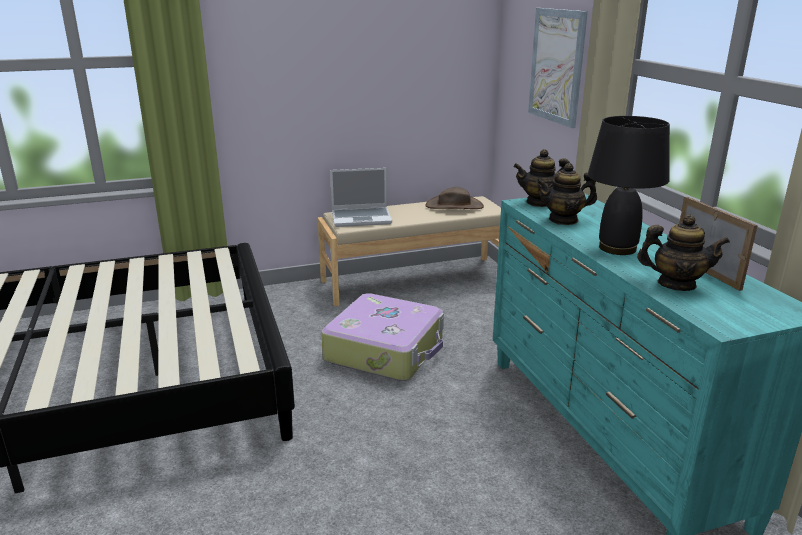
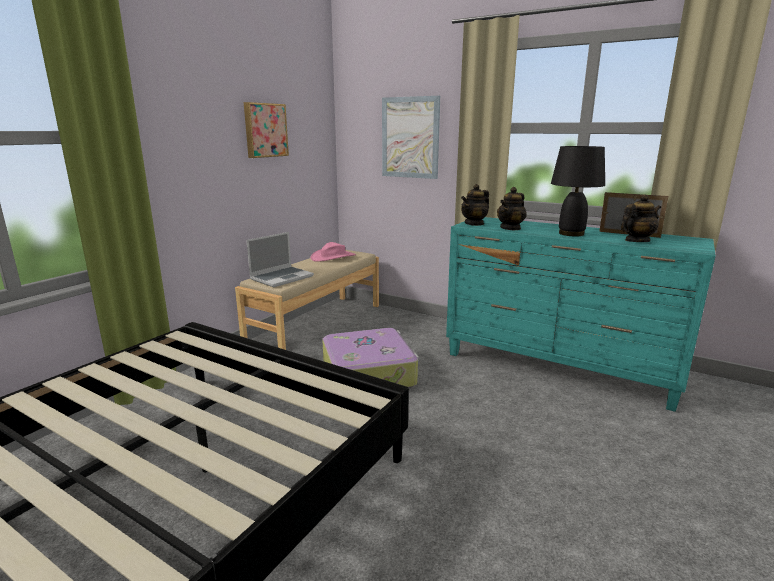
camera: 40 degrees left, 5 degrees down
brown hat [426,187,484,209] -> pink hat [311,242,356,262]
none -> picture [244,102,289,158]

